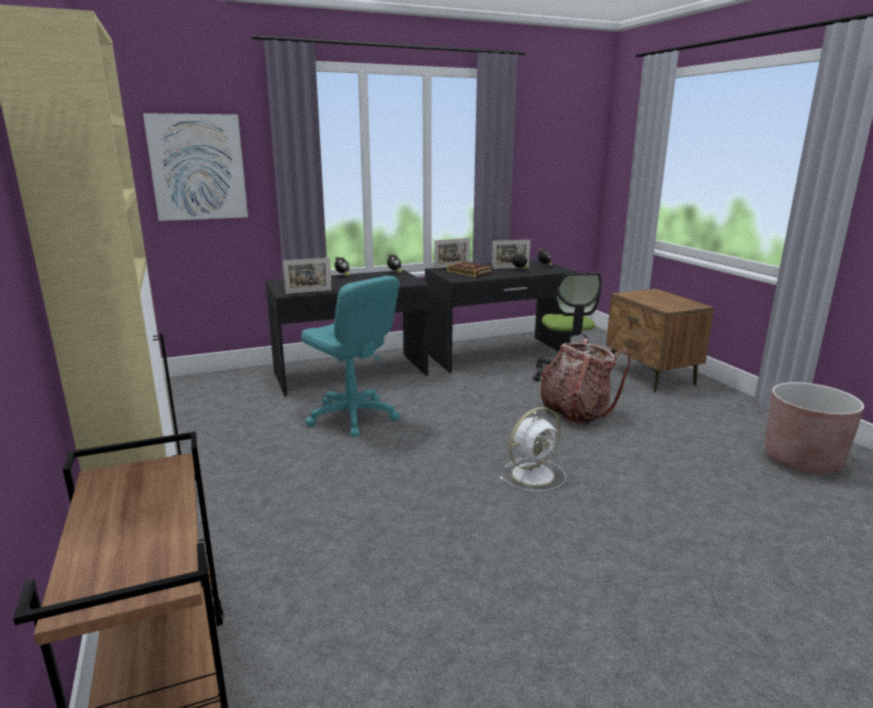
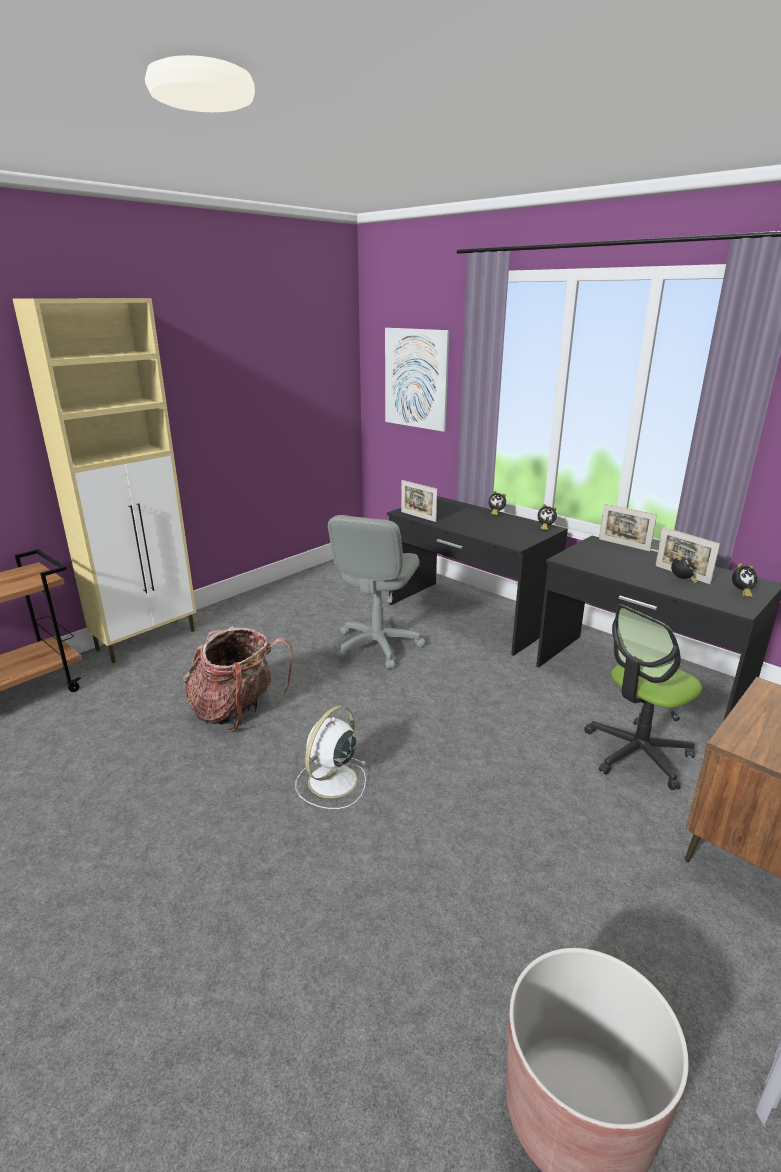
camera: 65 degrees right, 5 degrees up
turquoise office chair [301,276,400,437] -> grey office chair [328,515,425,669]
book [447,262,493,277] -> none
white fan [499,407,567,492] -> white fan turned 90 degrees clockwise [295,706,366,809]
backpack [541,338,631,425] -> backpack moved to [183,626,293,732]

